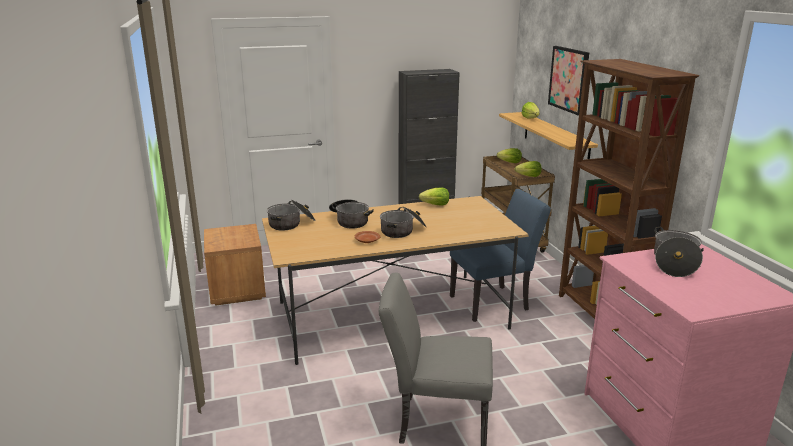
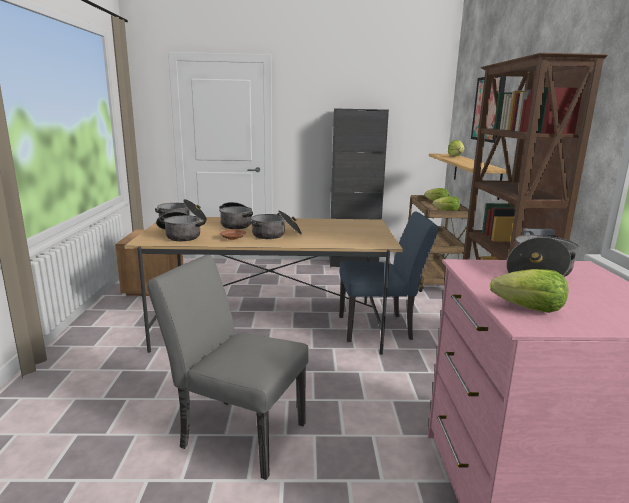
camera: 15 degrees right, 5 degrees down
lettuce [419,188,449,206] -> lettuce moved to [490,269,568,313]
none -> cooking pot [156,212,206,241]

